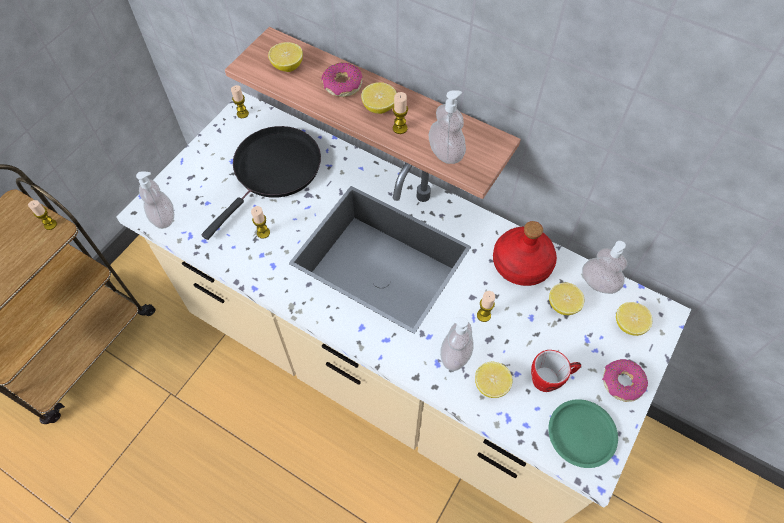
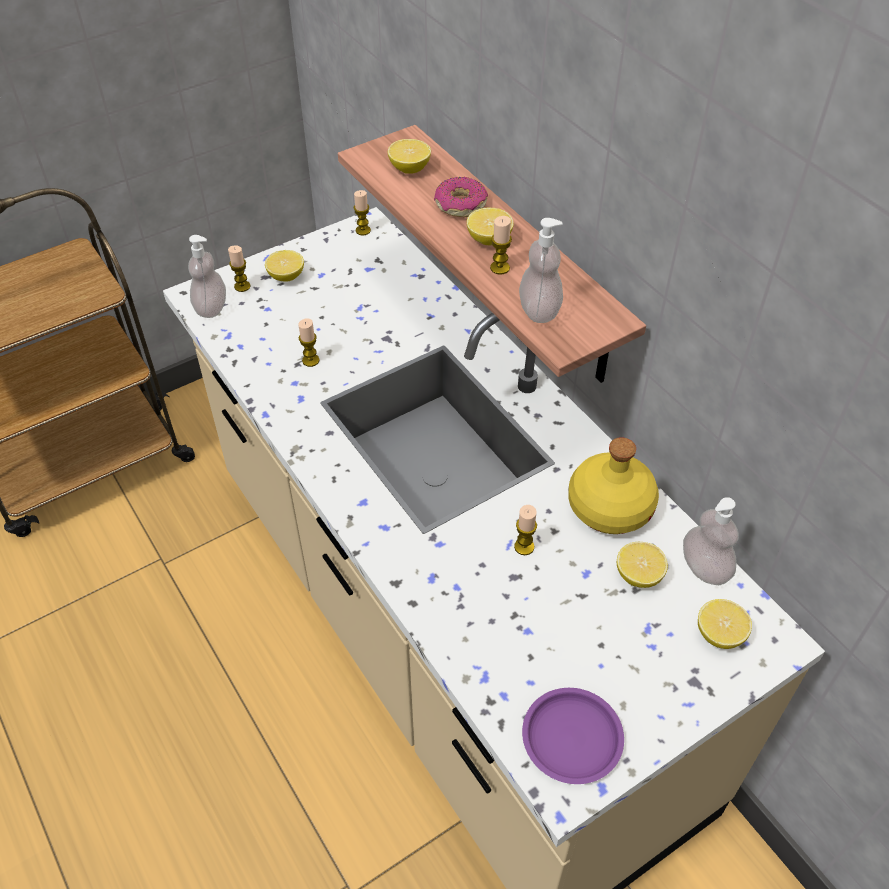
camera: 25 degrees right, 10 degrees down
candle [28,200,57,230] -> candle moved to [228,245,250,292]
black frying pan [201,126,321,240] -> none
soap dispenser [440,317,474,371] -> none
lemon [475,362,512,398] -> lemon moved to [265,250,304,281]
red bottle [493,221,557,286] -> yellow bottle [568,437,659,534]
mug [531,350,581,392] -> none
green plate [548,399,618,468] -> purple plate [522,688,624,784]
donut [602,359,648,402] -> none

